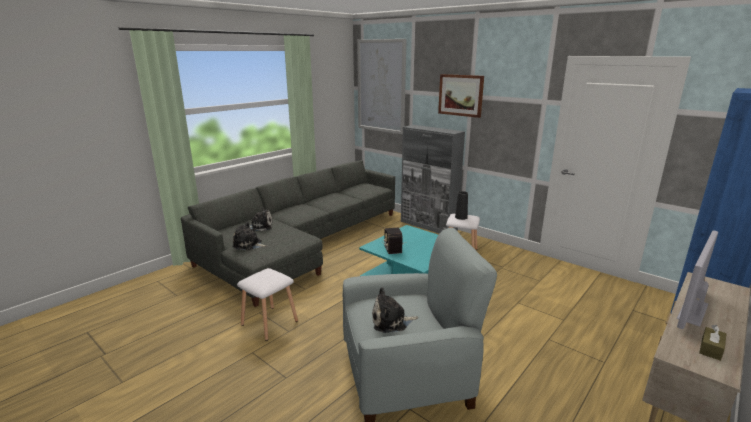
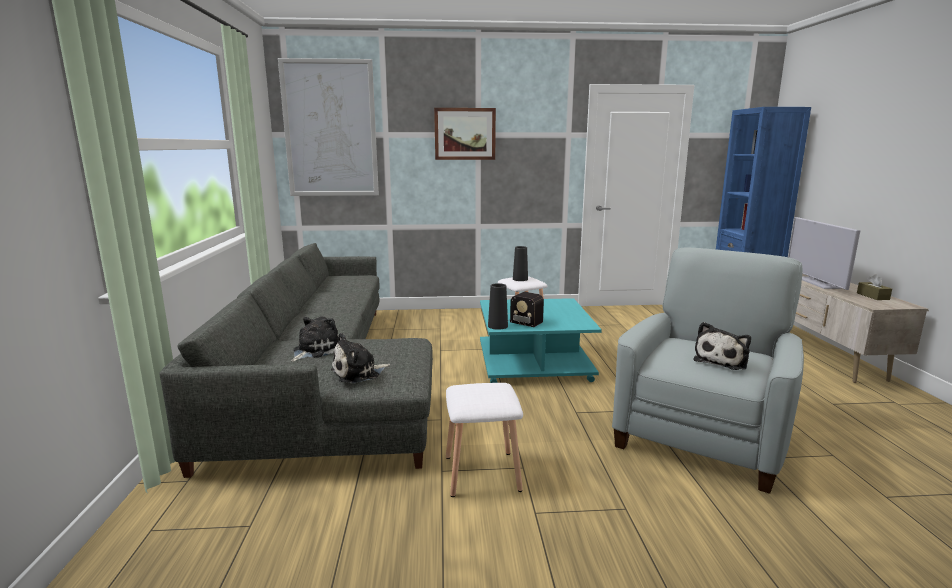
camera: 45 degrees left, 5 degrees down
grey cabinet [401,125,465,233] -> none
none -> black vase [488,283,508,330]

